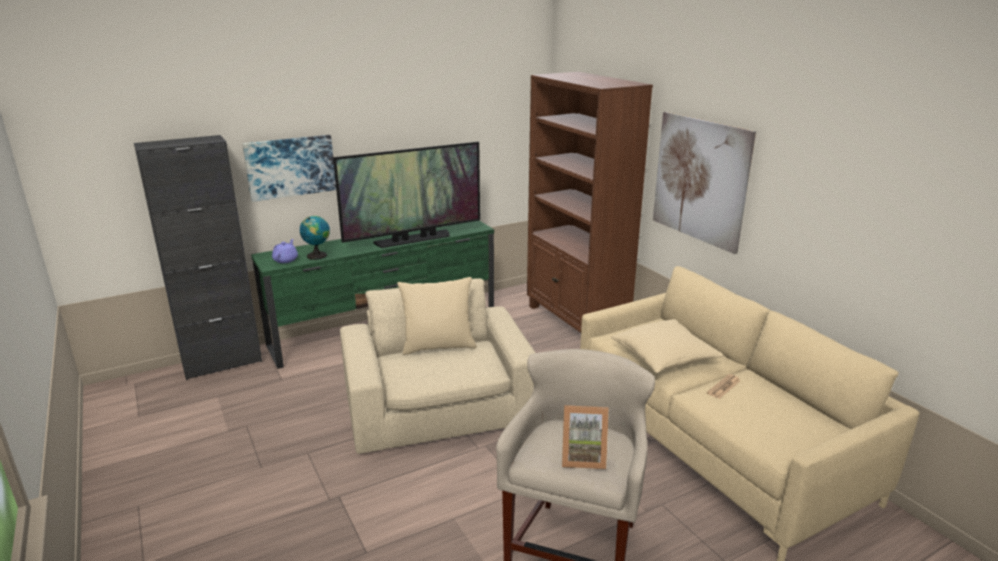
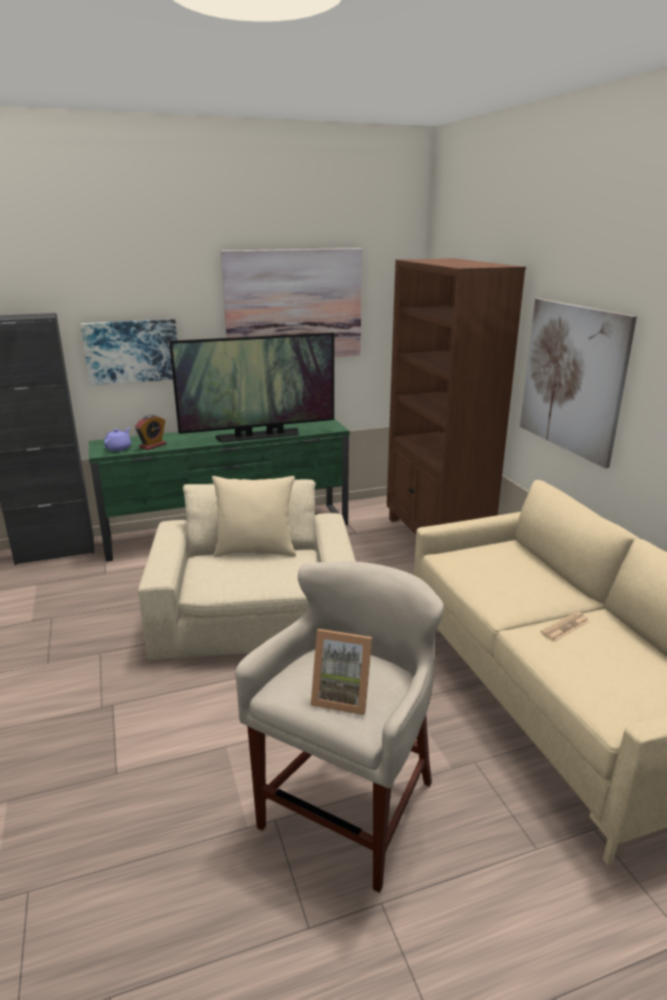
camera: 10 degrees right, 0 degrees up
globe [300,216,330,260] -> alarm clock [135,415,167,450]
beige pillow [611,319,724,373] -> none
none -> picture [221,248,362,357]

